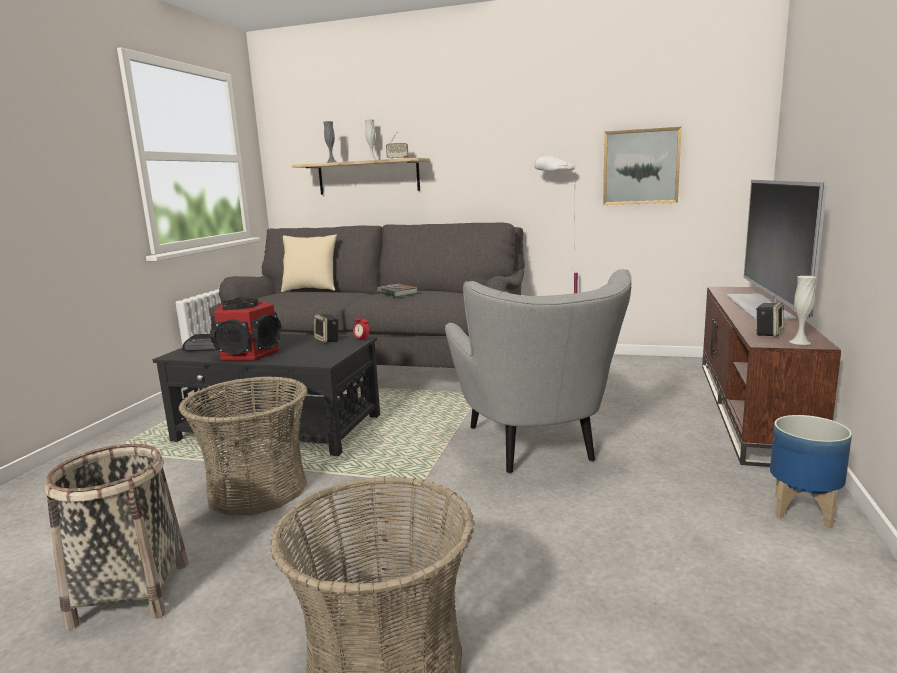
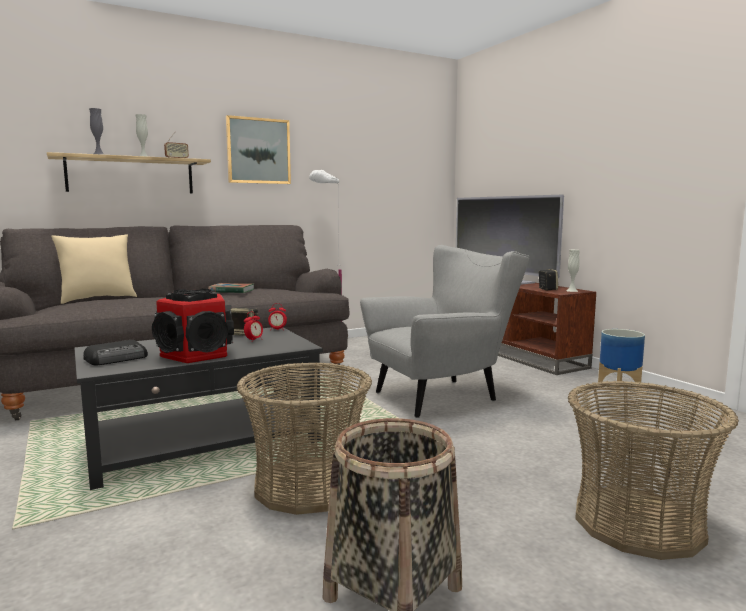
camera: 45 degrees left, 5 degrees down
grey armchair [445,269,631,474] -> grey armchair turned 60 degrees counterclockwise [360,245,529,418]
picture [603,127,682,205] -> picture moved to [226,115,291,184]
none -> alarm clock [244,312,263,342]

